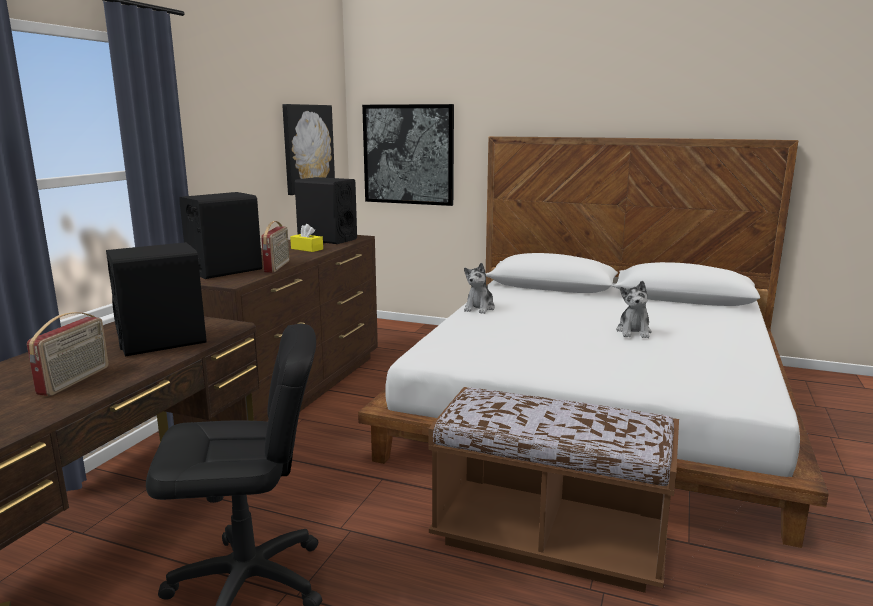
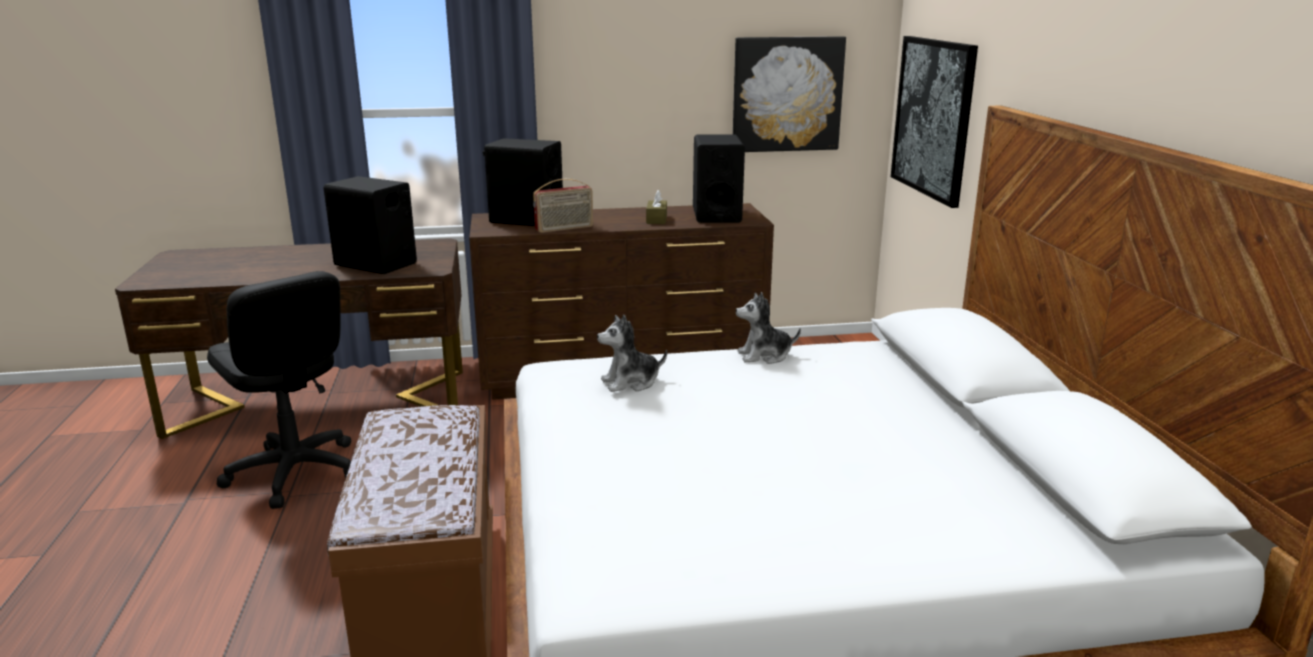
camera: 60 degrees right, 5 degrees up
radio [27,312,109,396] -> none
yellow tissue box [290,224,323,252] -> brown tissue box [646,190,667,224]
plush toy [616,281,652,338] -> plush toy moved to [597,315,667,392]

